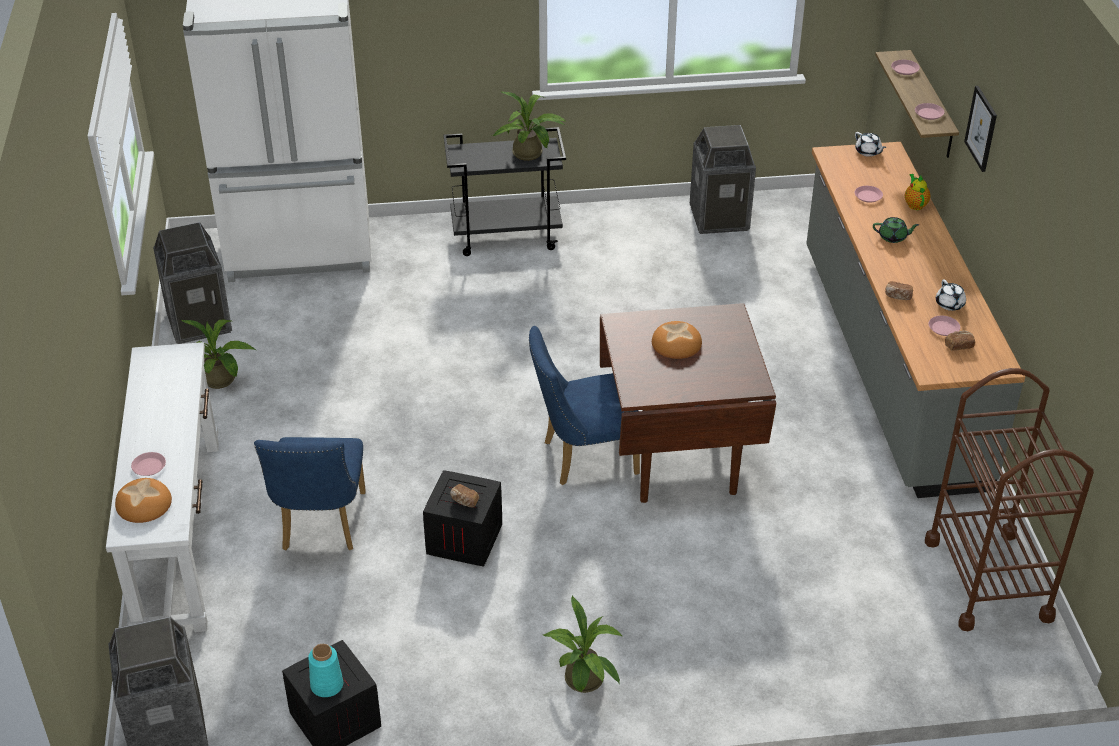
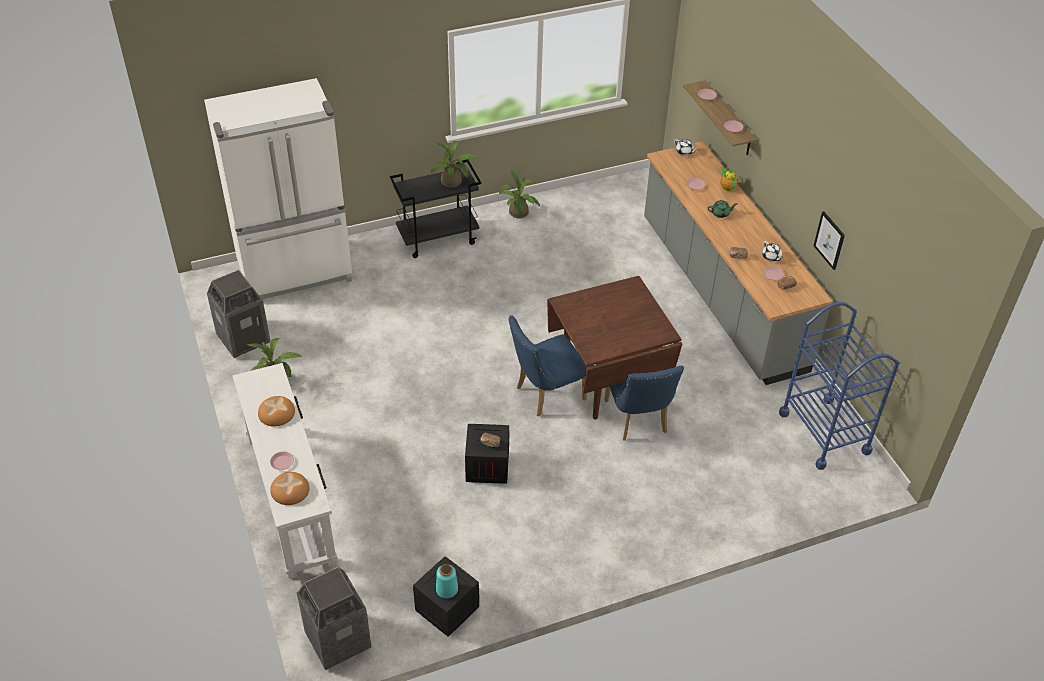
camera: 15 degrees left, 5 degrees up
blue chair [254,437,366,550] -> blue chair moved to [605,366,684,441]
potted plant [542,596,623,693] -> potted plant moved to [499,168,540,219]
bread [652,321,702,359] -> bread moved to [258,396,295,426]
trash can [690,125,756,234] -> none
brown cart [925,368,1094,631] -> blue cart [779,302,899,470]
picture [964,86,997,172] -> picture moved to [814,211,845,270]

